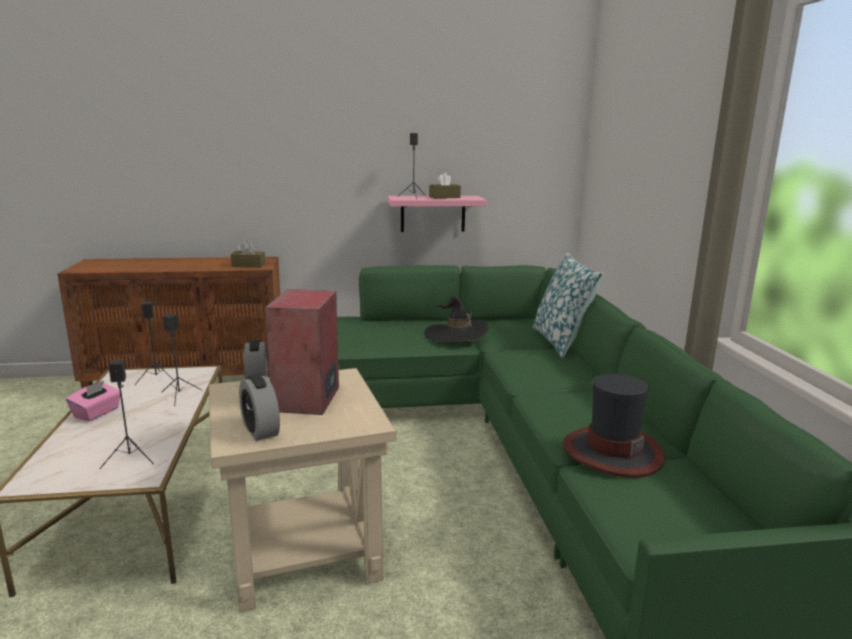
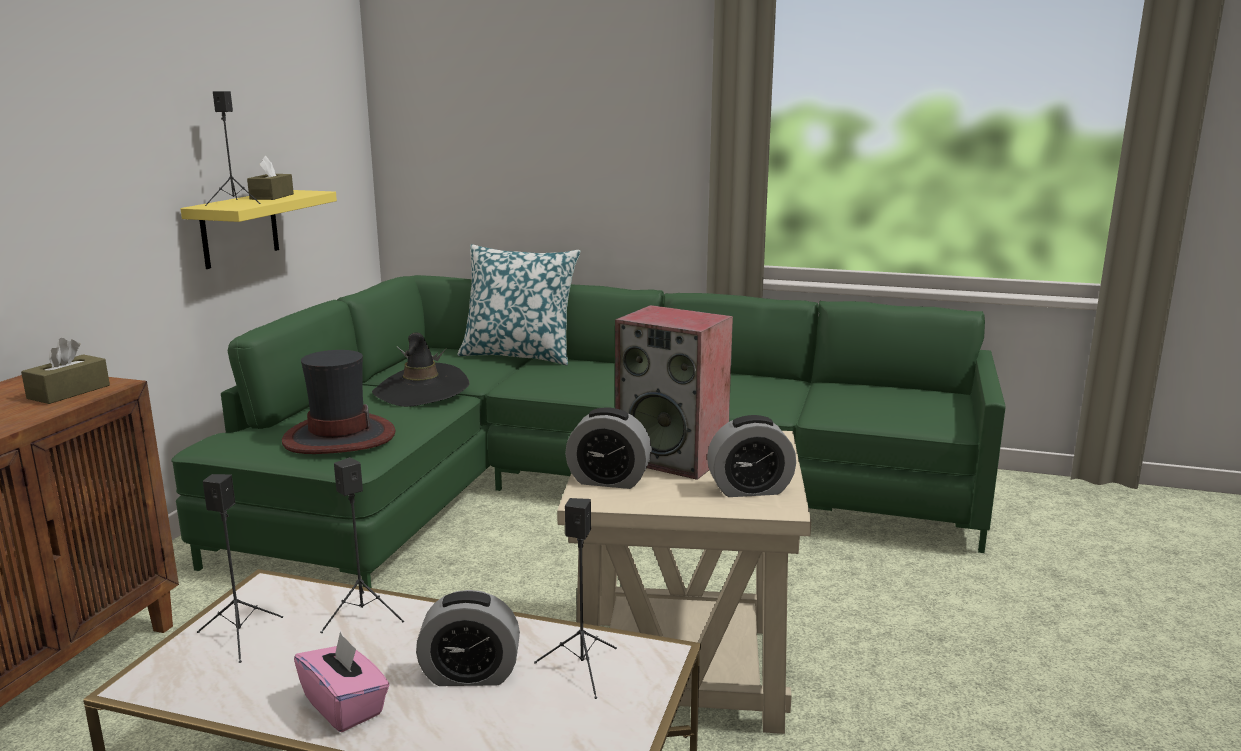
camera: 65 degrees left, 0 degrees up
pink shelf [387,196,487,232] -> yellow shelf [181,190,337,269]
hat [563,374,665,478] -> hat moved to [282,350,396,454]
none -> alarm clock [416,590,520,686]

